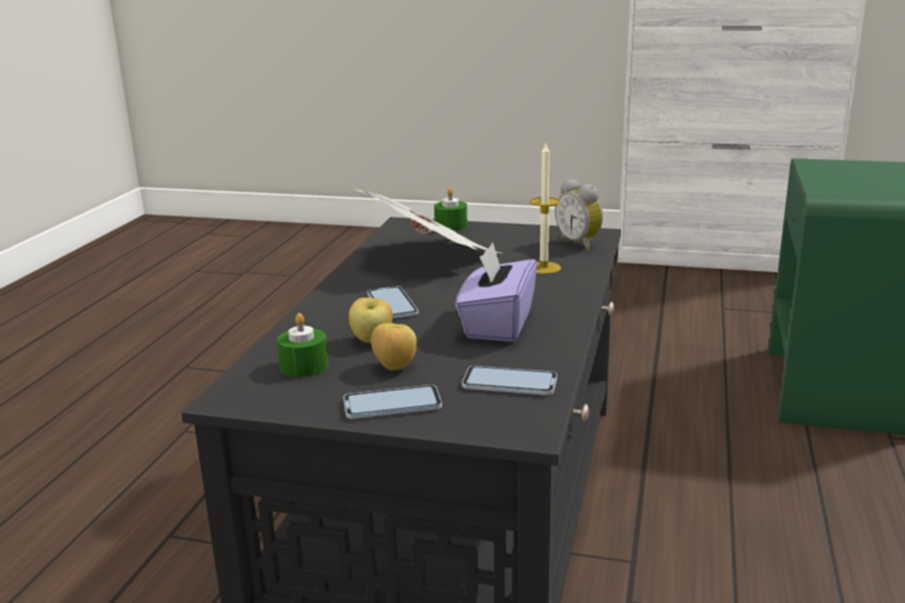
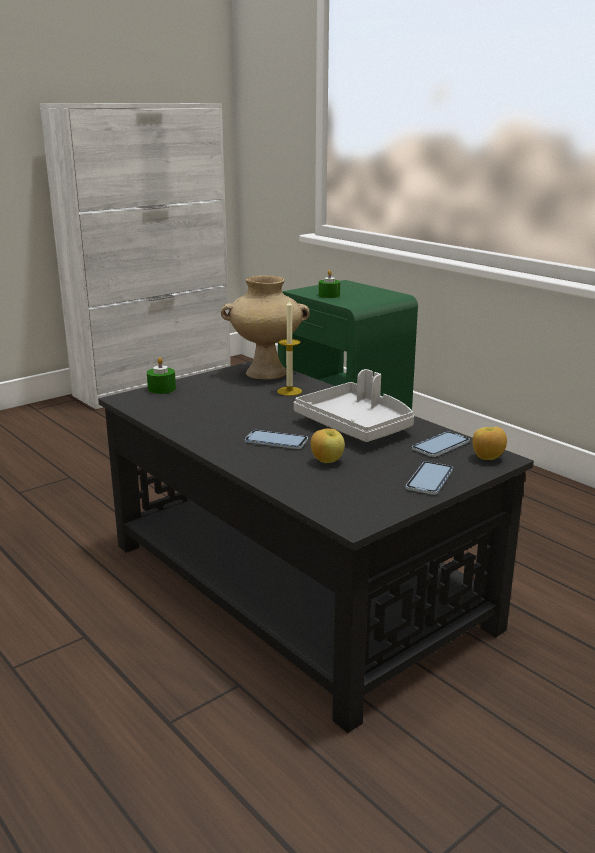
camera: 55 degrees left, 0 degrees up
green candle [277,313,328,377] -> green candle moved to [319,270,340,298]
newspaper [357,190,501,253] -> none
apple [371,323,417,370] -> apple moved to [472,427,507,460]
purple tissue box [455,242,537,342] -> grey tray [294,369,414,442]
alarm clock [555,179,603,250] -> beige vase [221,275,310,380]

